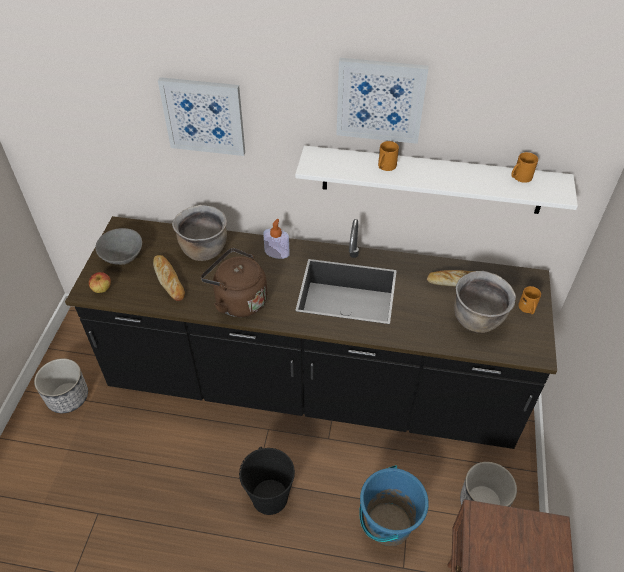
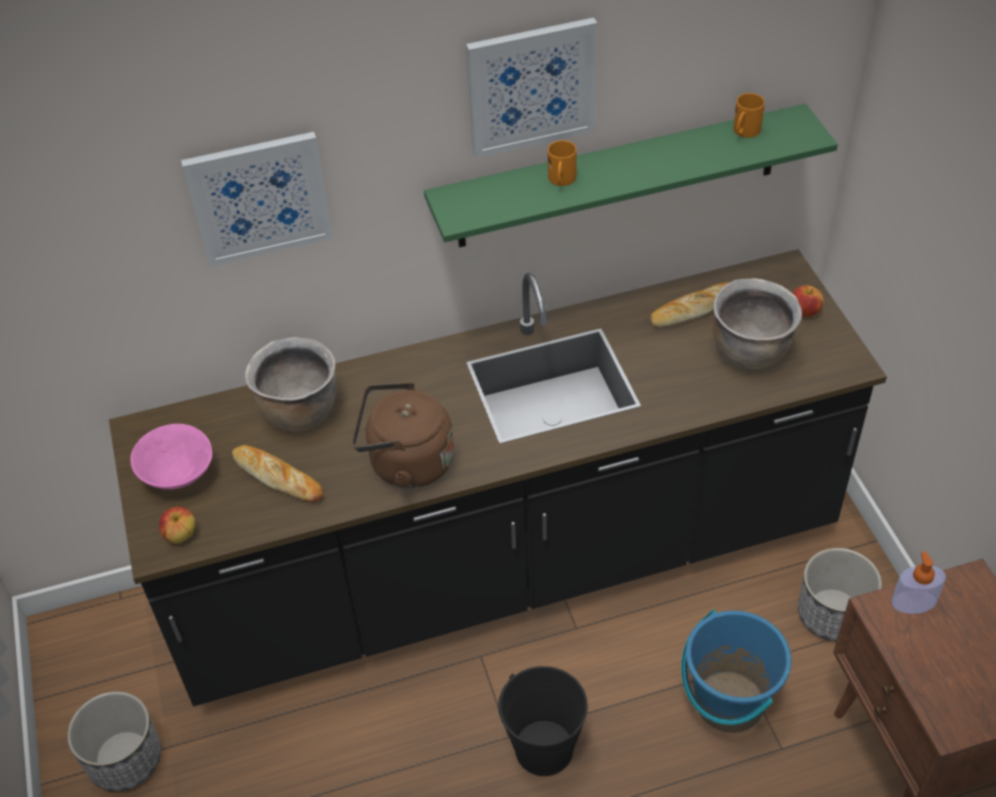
camera: 25 degrees left, 0 degrees up
grey bowl [95,228,142,265] -> pink bowl [131,424,212,490]
soap dispenser [263,219,290,259] -> soap dispenser moved to [892,551,946,614]
white shelf [295,145,578,214] -> green shelf [424,104,838,247]
orange mug [518,286,541,314] -> apple [793,285,824,317]

